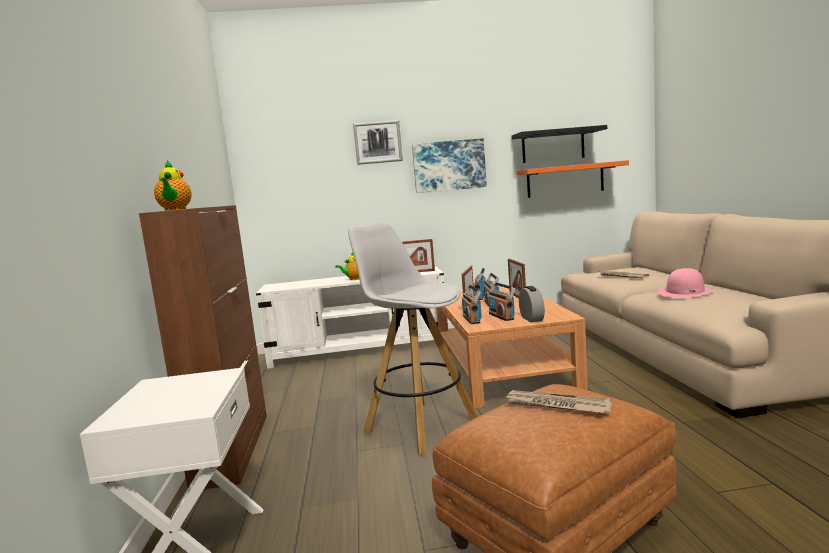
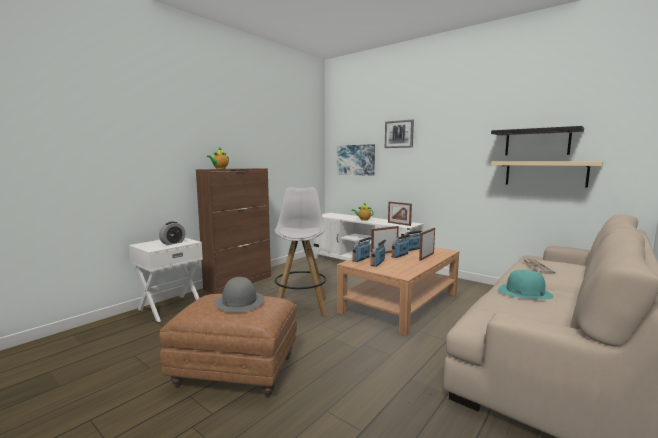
camera: 45 degrees right, 0 degrees up
picture [412,138,487,193] -> picture moved to [337,144,375,176]
newspaper [506,390,612,413] -> grey hat [214,277,264,313]
orange shelf [517,160,629,198] -> beige shelf [491,161,603,188]
alarm clock [519,286,545,322] -> alarm clock moved to [159,222,185,245]
pink hat [658,268,713,298] -> turquoise hat [498,270,554,299]

